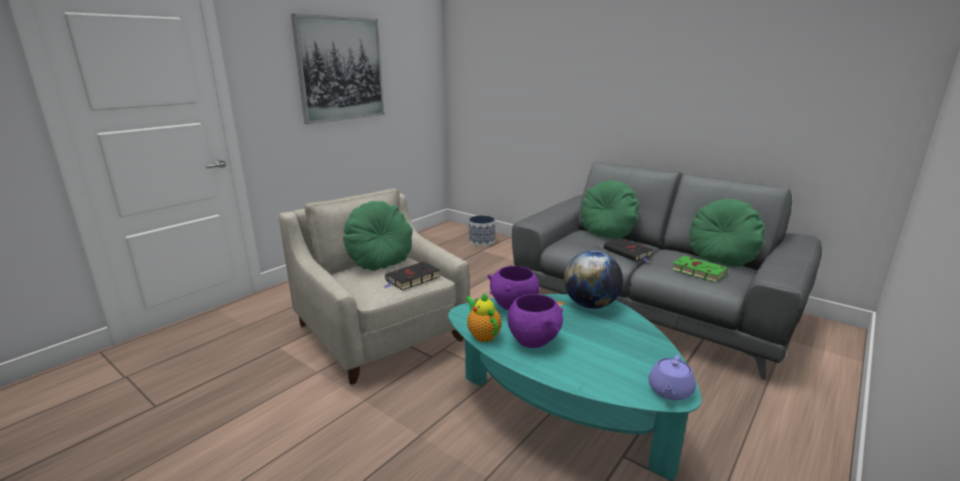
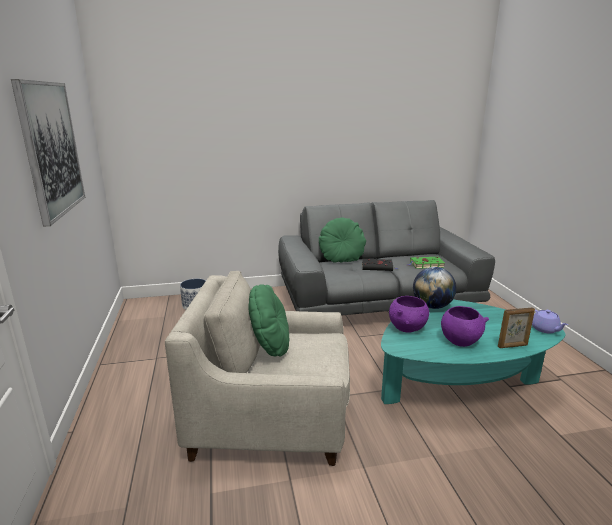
camera: 50 degrees left, 0 degrees up
black book [384,262,440,290] -> none
teapot [465,293,502,342] -> none
green pillow [690,199,765,267] -> none
none -> picture frame [498,307,535,348]

